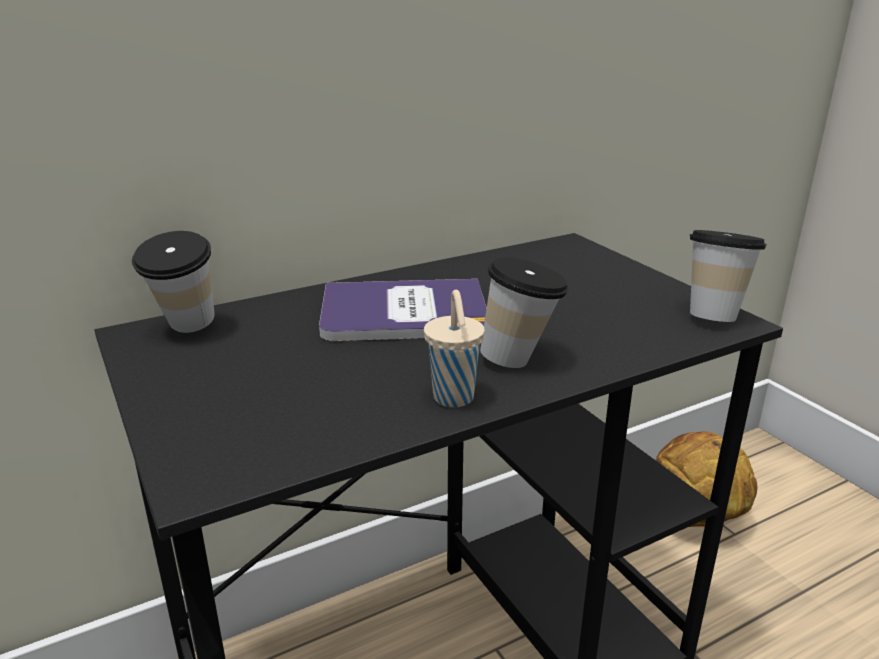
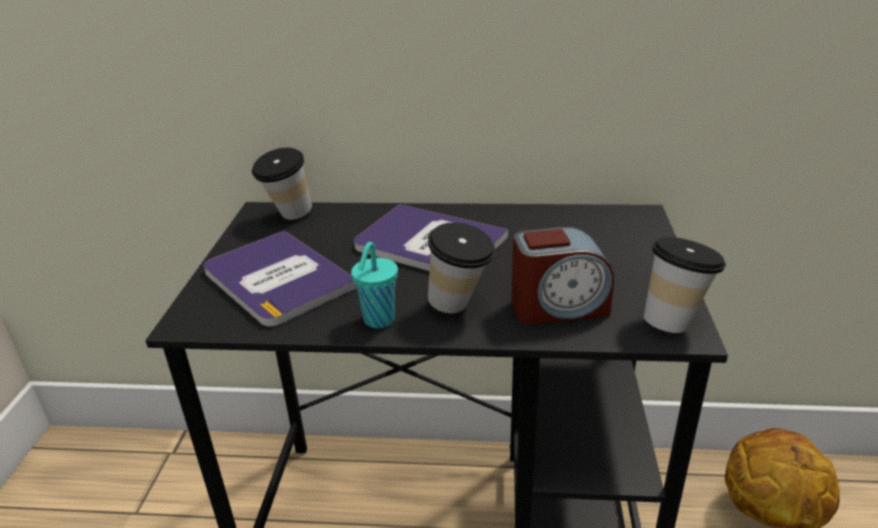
camera: 35 degrees right, 5 degrees up
beige cup [424,290,485,407] -> turquoise cup [351,242,398,328]
none -> book [203,231,357,327]
none -> alarm clock [511,227,614,325]

